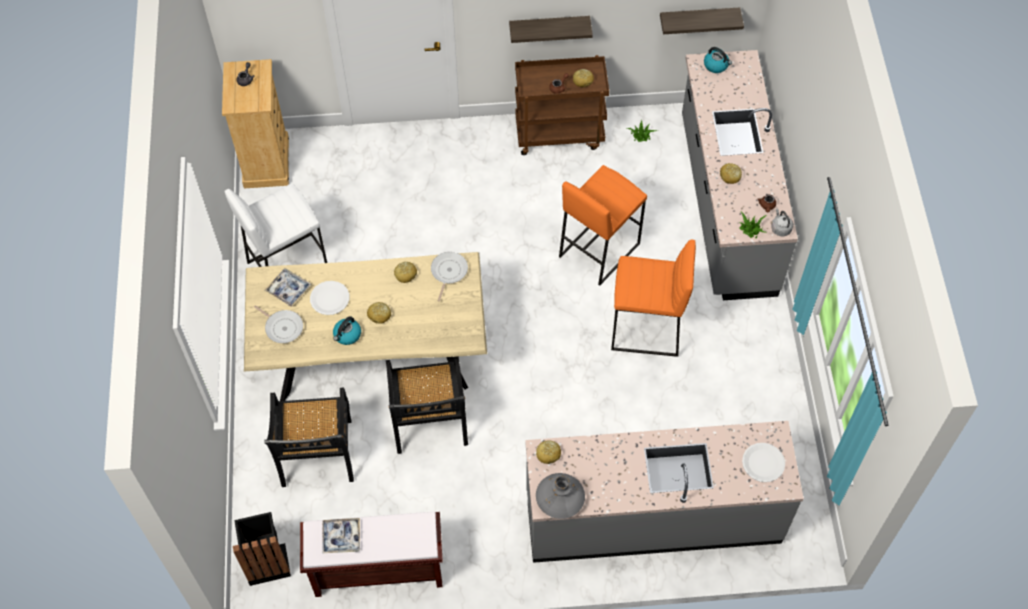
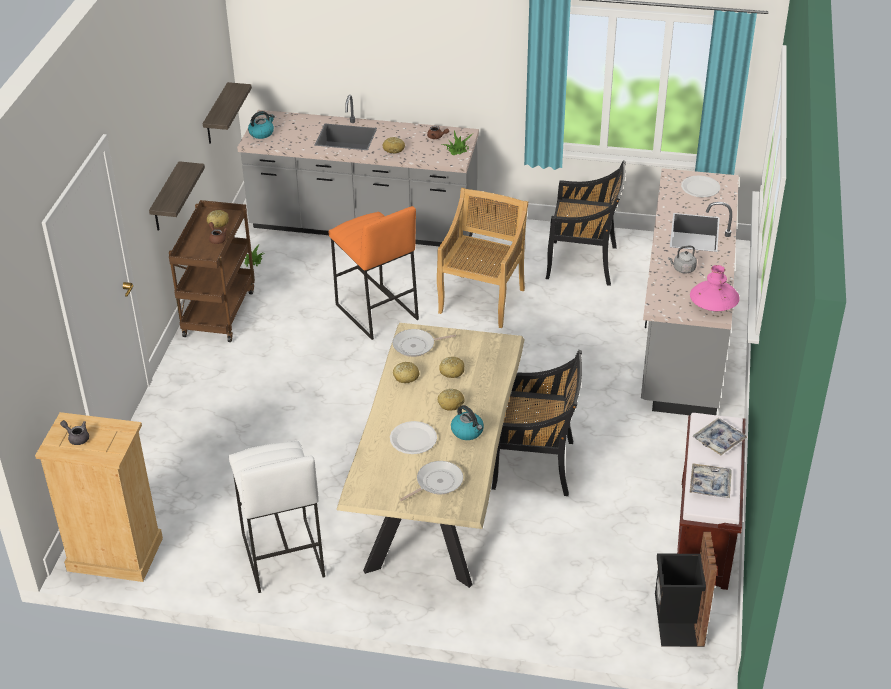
camera: 75 degrees left, 20 degrees down
black chair [264,388,354,487] -> black chair moved to [546,160,626,286]
tray [265,268,311,307] -> tray moved to [693,418,747,455]
frying pan [431,252,468,302] -> frying pan turned 45 degrees counterclockwise [392,329,456,357]
bread [536,441,561,464] -> bread moved to [439,357,465,378]
grey vase [536,473,585,519] -> pink vase [690,265,740,311]
orange stool [611,240,696,357] -> beige chair [437,188,528,328]
grey kettle [771,208,793,236] -> grey kettle moved to [668,246,697,274]

